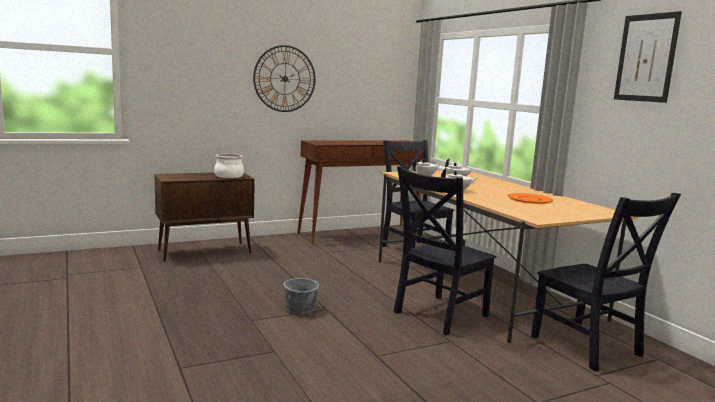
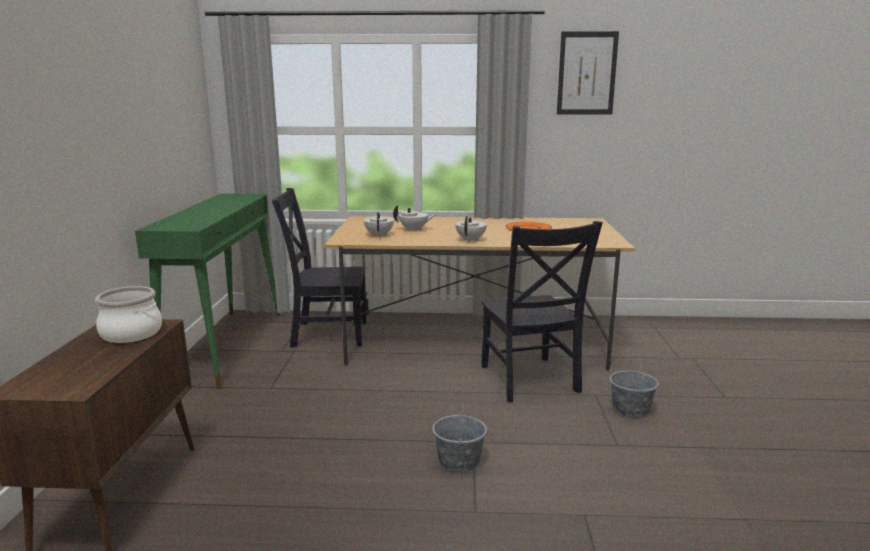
camera: 60 degrees left, 5 degrees up
wall clock [253,45,316,112] -> none
brown console table [297,140,424,244] -> green console table [135,194,280,389]
black chair [531,193,681,371] -> none
none -> grey bucket [610,357,659,418]

